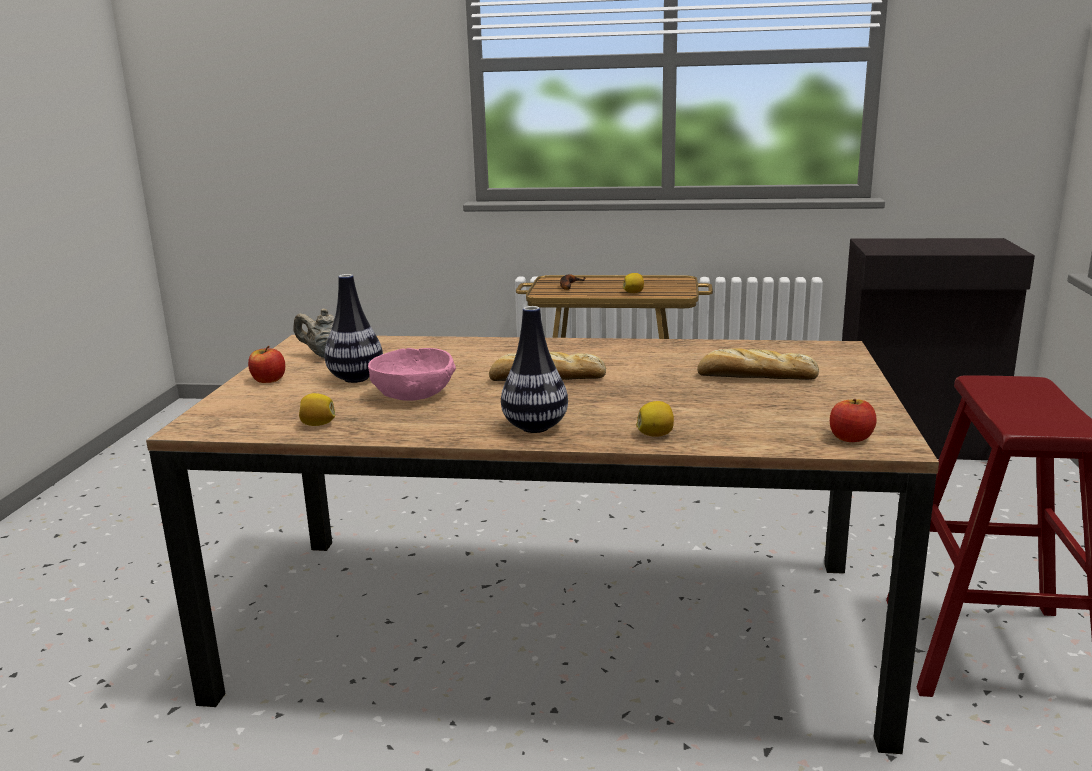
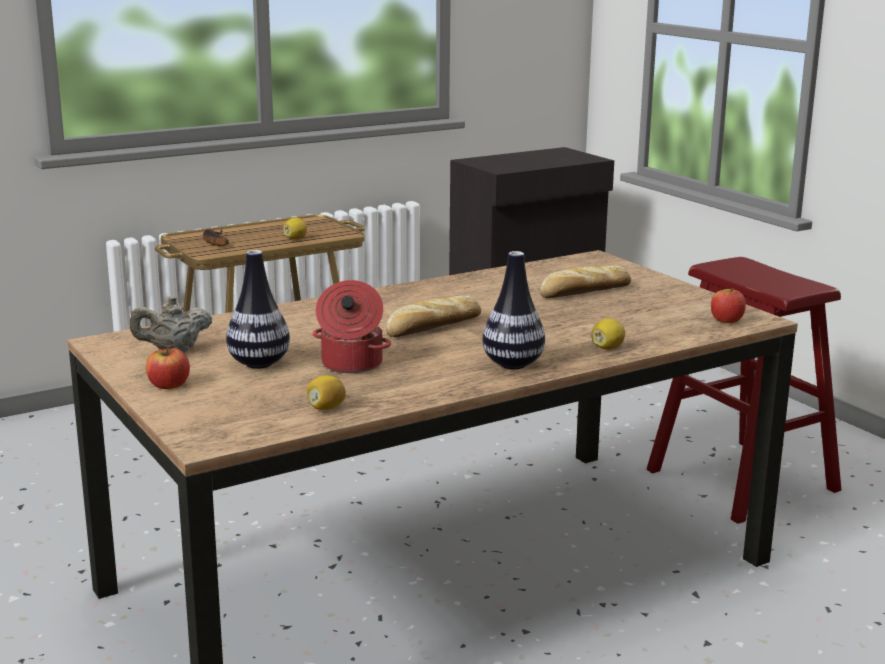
camera: 40 degrees left, 0 degrees up
pink bowl [368,348,456,401] -> cooking pot [313,280,391,373]

